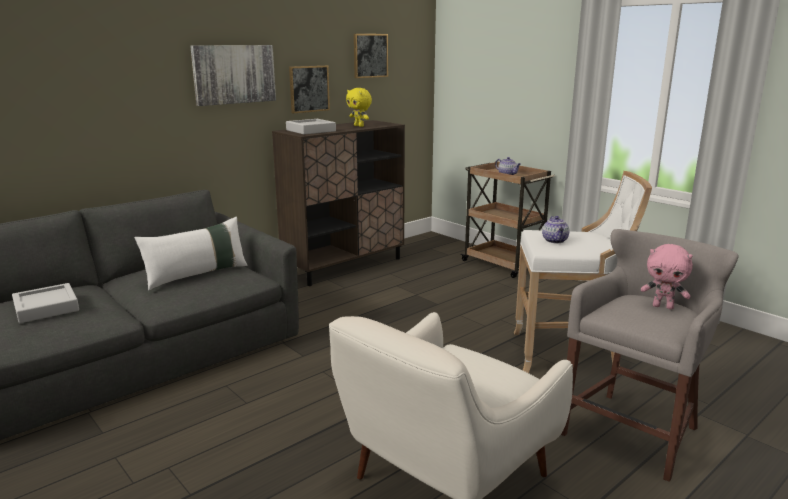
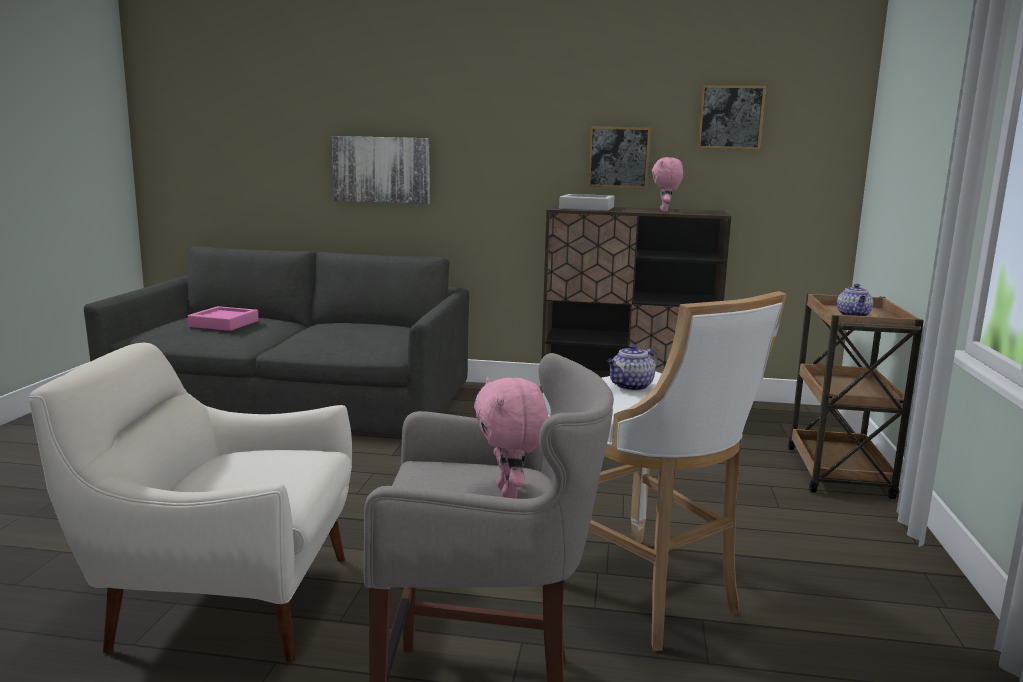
camera: 50 degrees right, 5 degrees down
grey tray [12,283,79,323] -> pink tray [188,306,259,331]
white pillow [134,217,248,291] -> none
picture [190,45,276,106] -> picture moved to [332,136,430,204]
yellow plush toy [346,88,372,127] -> pink plush toy [652,157,683,212]

